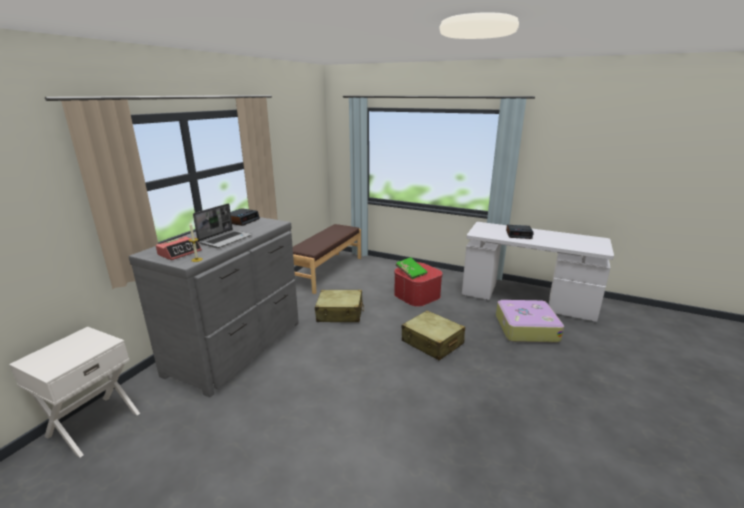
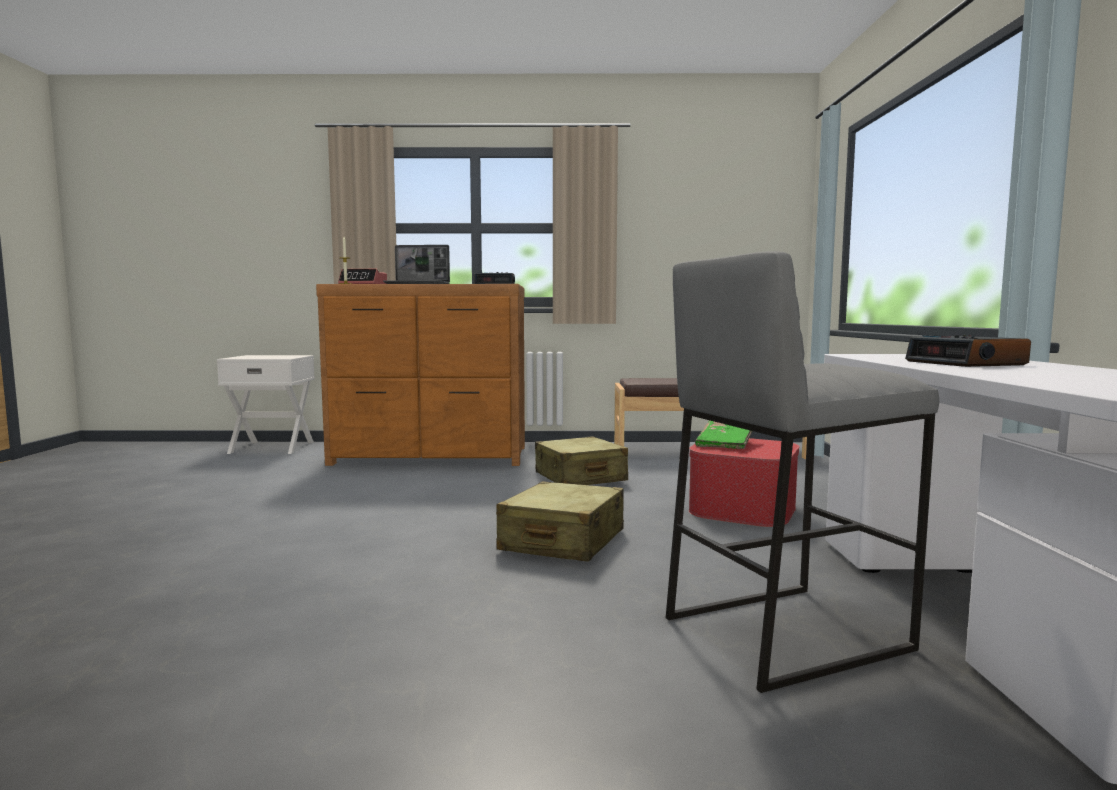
camera: 65 degrees right, 15 degrees down
grey dresser [129,217,299,398] -> brown dresser [316,284,525,466]
suitcase [496,300,564,343] -> grey stool [666,251,939,693]

